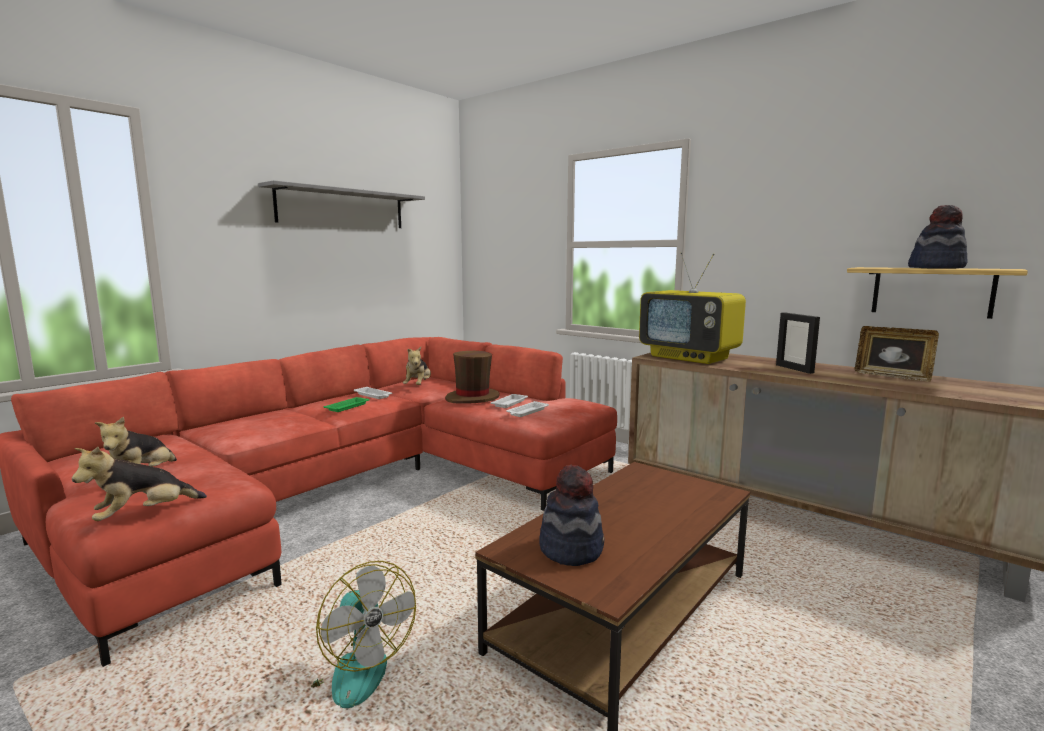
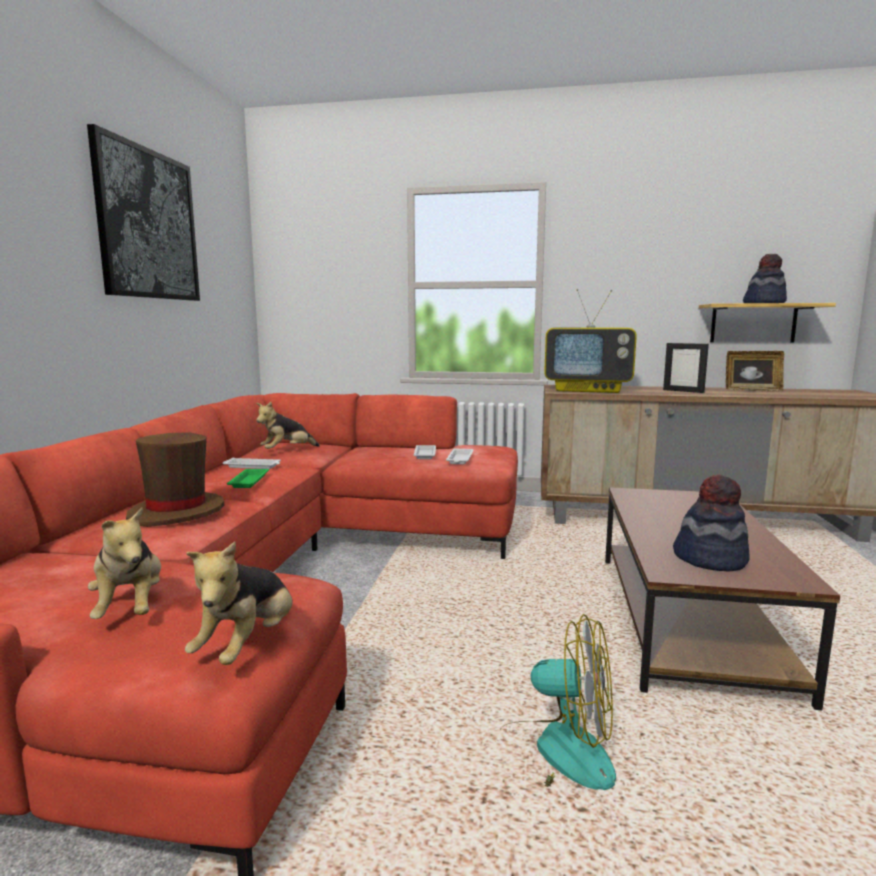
camera: 30 degrees left, 0 degrees up
grey shelf [258,180,425,228] -> picture [87,124,200,301]
plush toy [403,347,431,385] -> plush toy turned 75 degrees clockwise [256,402,320,449]
brown hat [445,351,499,404] -> brown hat moved to [126,432,224,527]

